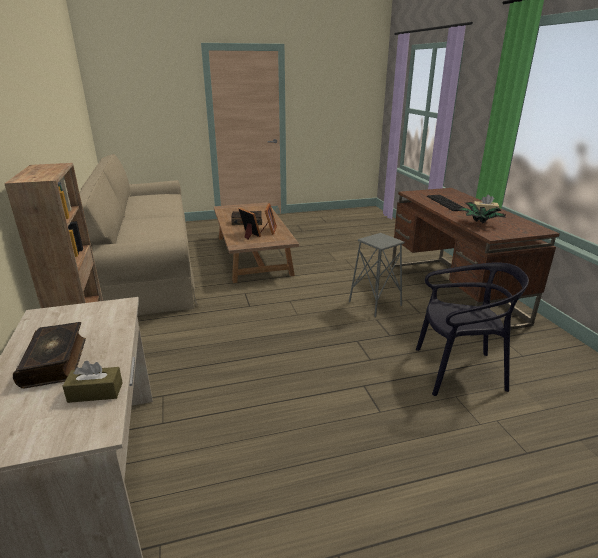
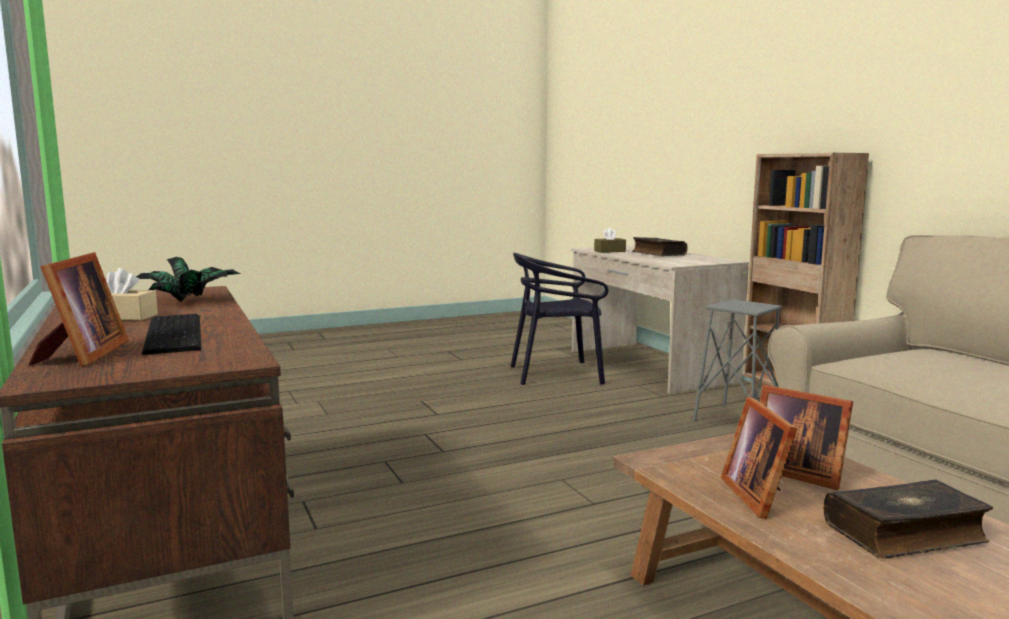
camera: 170 degrees right, 15 degrees down
grey stool [349,233,405,317] -> grey stool moved to [693,299,782,421]
black chair [416,262,529,396] -> black chair moved to [511,253,609,385]
none -> picture frame [28,252,129,366]

